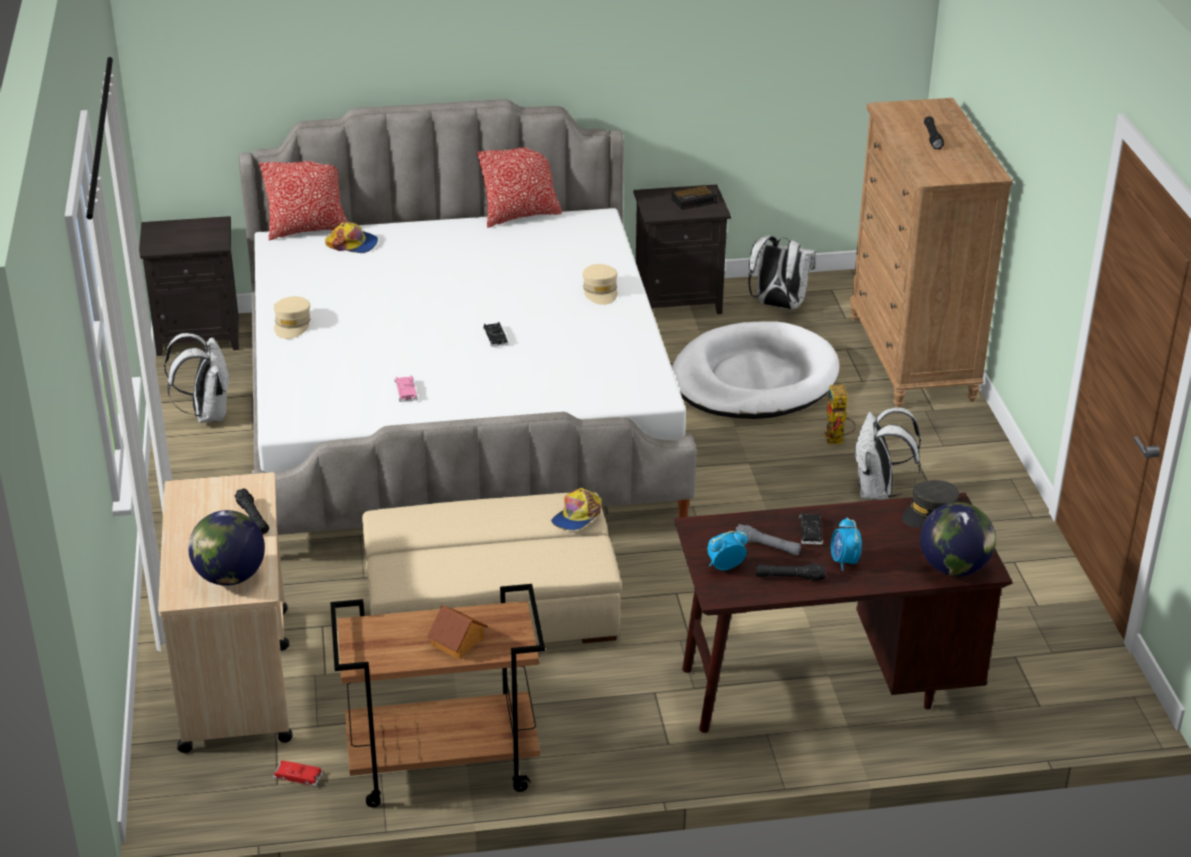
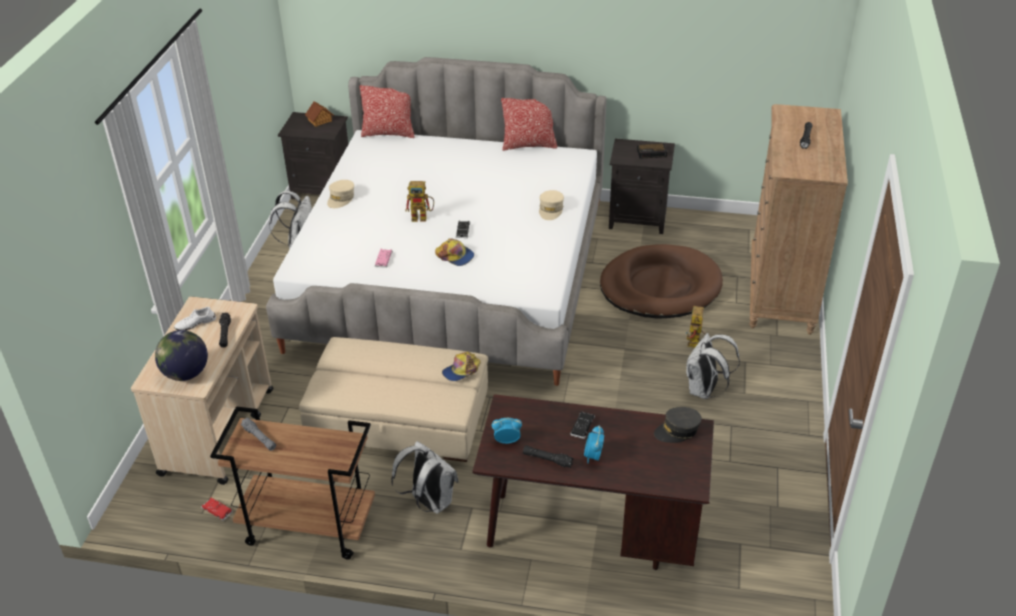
camera: 20 degrees right, 5 degrees up
cap [325,222,378,253] -> cap moved to [435,239,474,266]
toy house [427,605,488,659] -> toy house moved to [305,101,334,127]
white dog bed [672,321,839,419] -> brown dog bed [600,244,723,319]
grey flashlight [736,524,801,556] -> grey flashlight moved to [241,417,276,451]
white backpack [748,235,816,310] -> white backpack moved to [391,441,459,514]
globe [920,502,996,576] -> none
none -> white shoe [174,307,216,331]
none -> toy robot [405,181,434,222]

